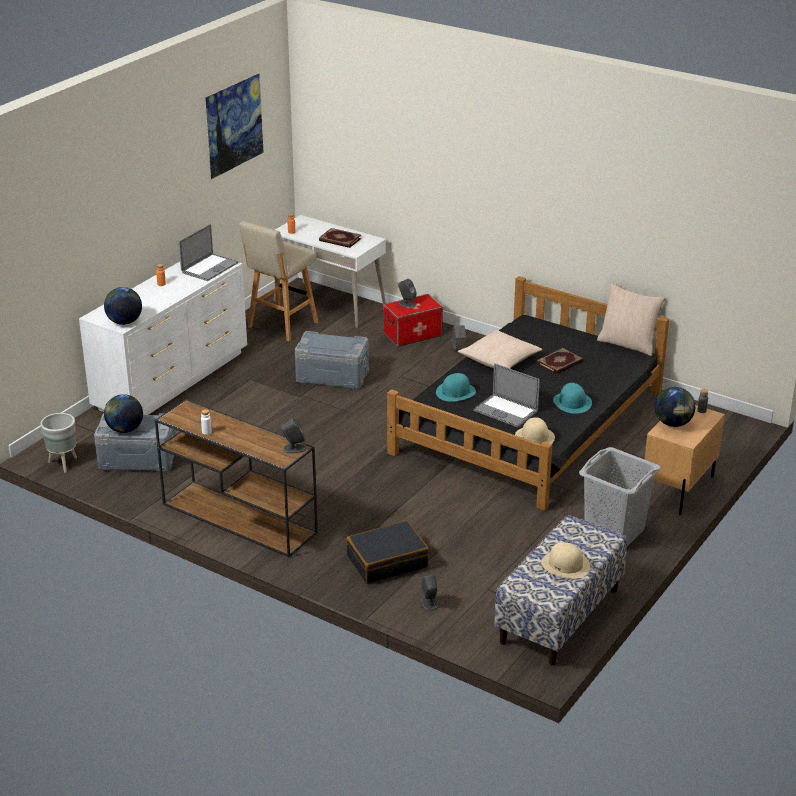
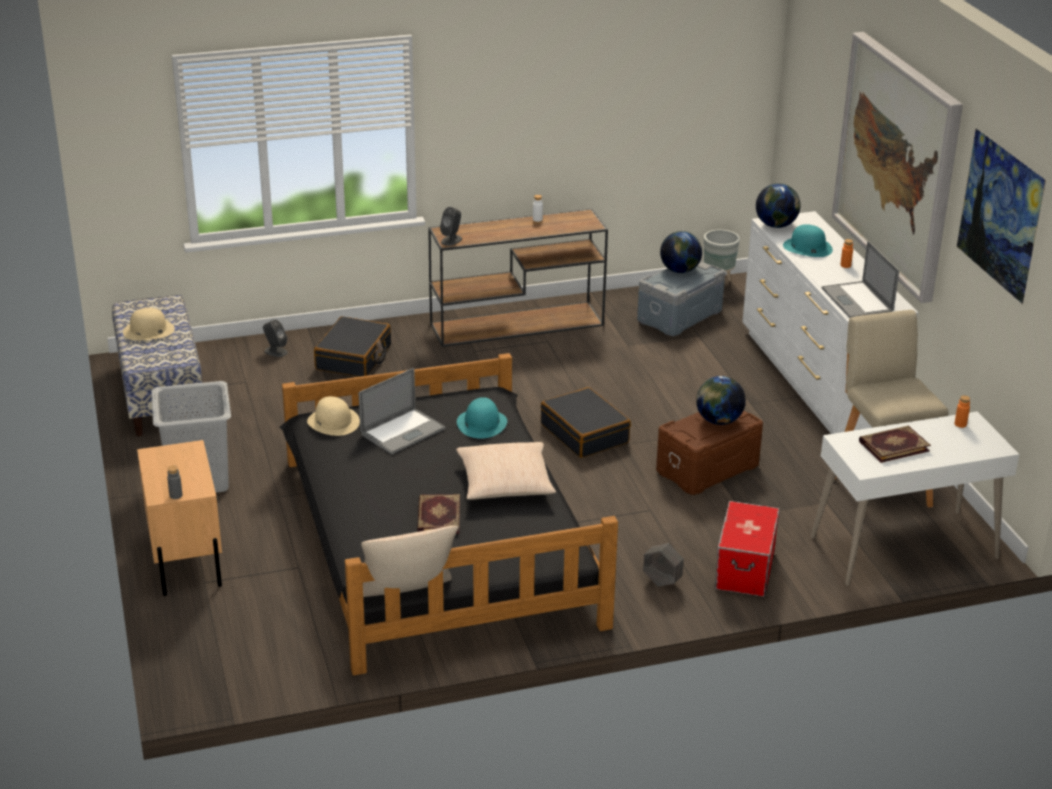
camera: 130 degrees right, 0 degrees up
grey storage box [295,331,369,389] -> brown storage box [656,410,763,495]
grey speaker [398,279,417,308] -> none
laptop [473,363,540,427] -> laptop turned 150 degrees clockwise [359,368,446,454]
turquoise hat [553,383,592,414] -> turquoise hat moved to [783,224,833,257]
globe [655,387,695,427] -> globe moved to [696,376,746,425]
none -> black suitcase [541,387,631,458]
none -> picture [832,32,963,303]

